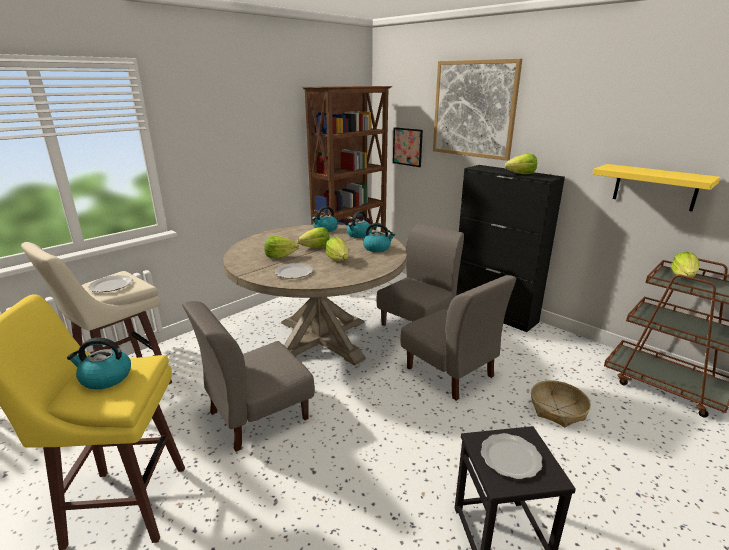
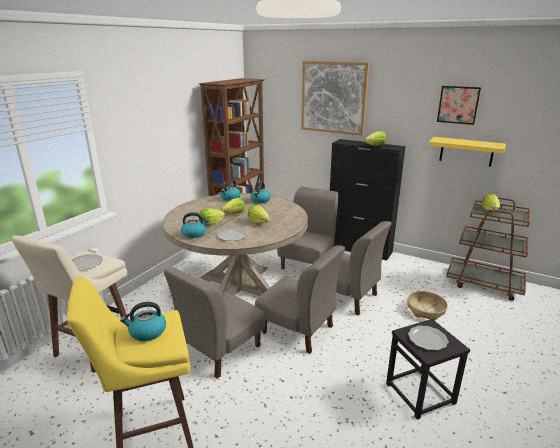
camera: 15 degrees left, 0 degrees up
kettle [363,223,395,252] -> kettle moved to [181,212,209,238]
picture [393,127,423,167] -> picture moved to [437,86,481,125]
none -> grey chair [255,245,345,354]

